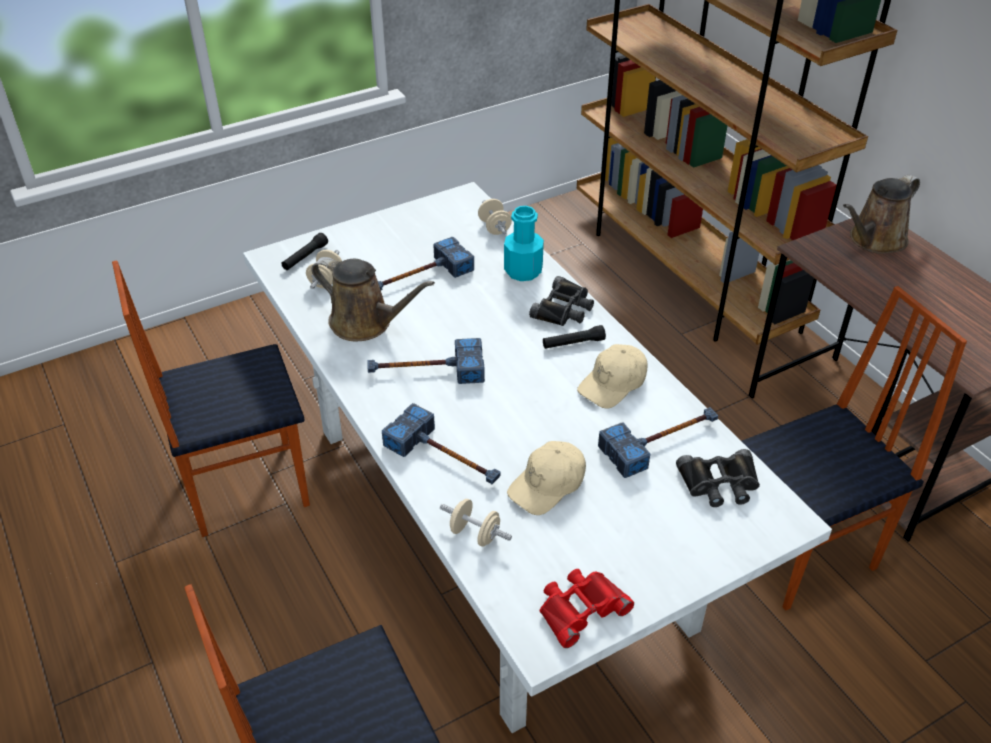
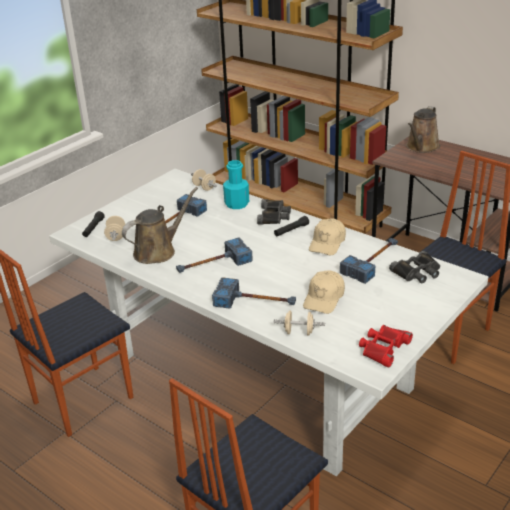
camera: 20 degrees left, 10 degrees down
brown watering can [311,257,435,341] -> brown watering can turned 45 degrees counterclockwise [122,187,198,264]

